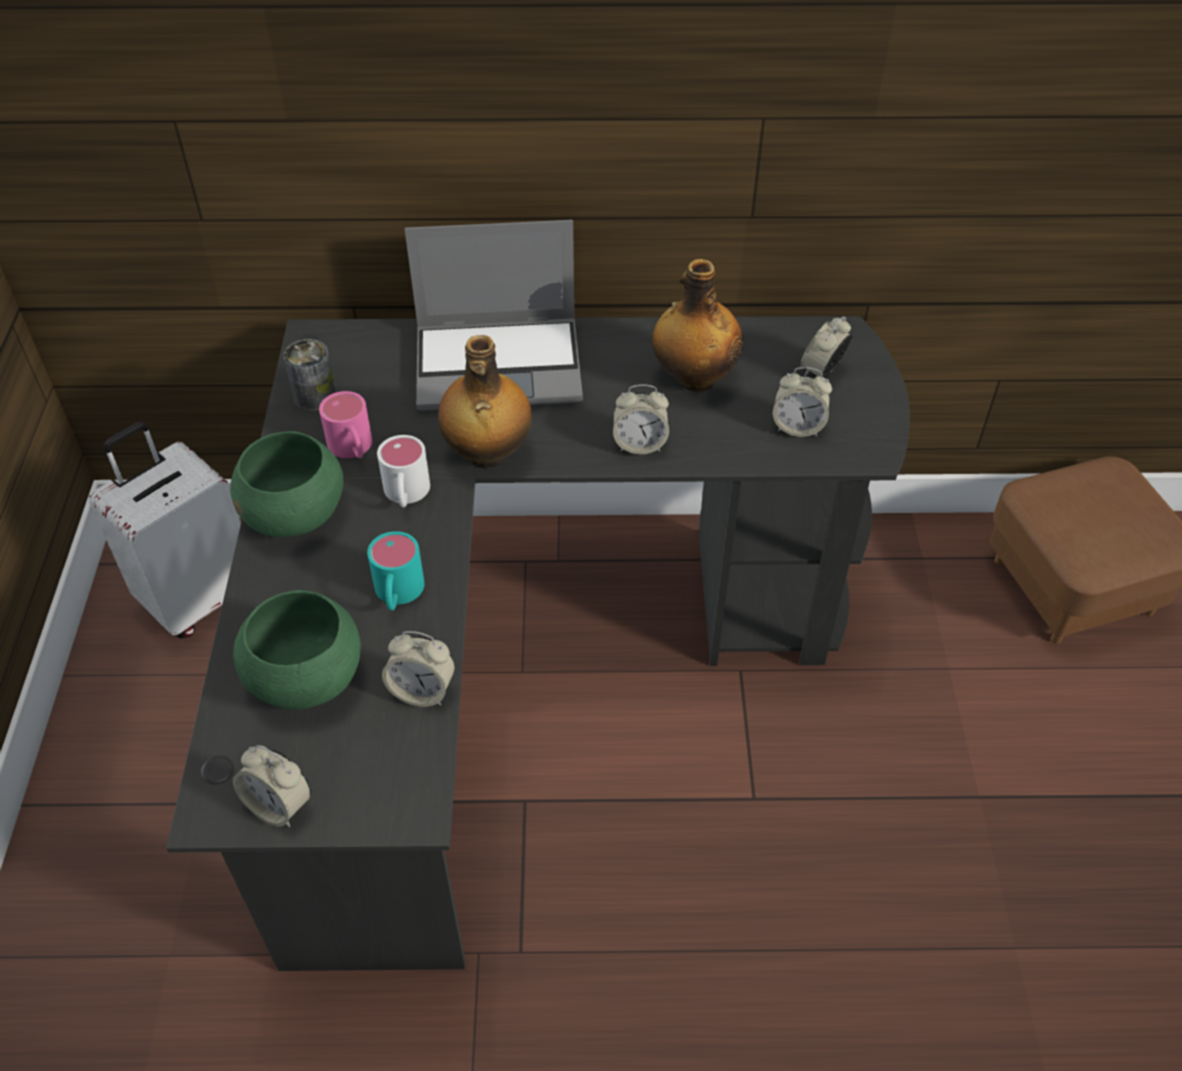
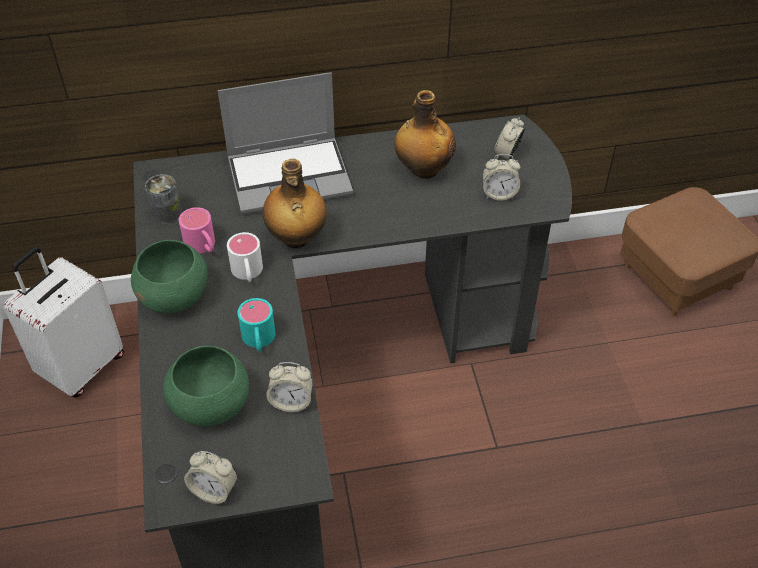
camera: 10 degrees left, 0 degrees up
alarm clock [613,384,669,454] -> none

